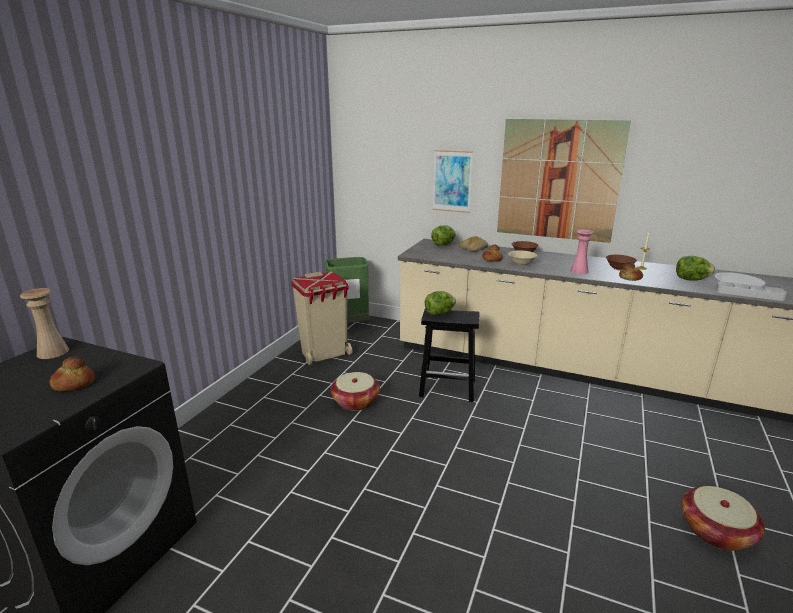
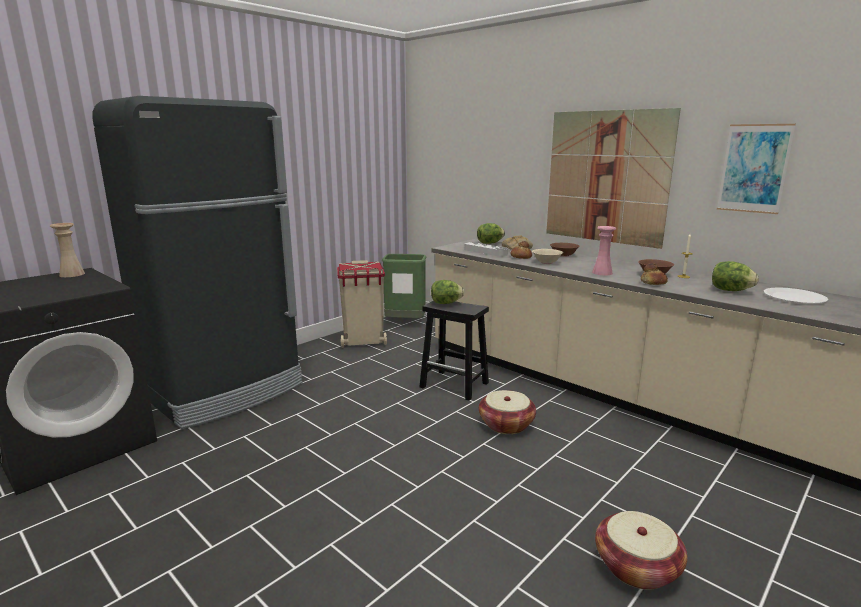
camera: 20 degrees right, 5 degrees down
bread [49,356,95,391] -> none
basket [331,372,380,411] -> basket moved to [479,390,536,434]
picture [433,150,473,213] -> picture moved to [717,124,796,214]
grey tray [716,281,787,301] -> grey tray moved to [465,242,508,257]
none -> black fridge [92,96,302,429]

